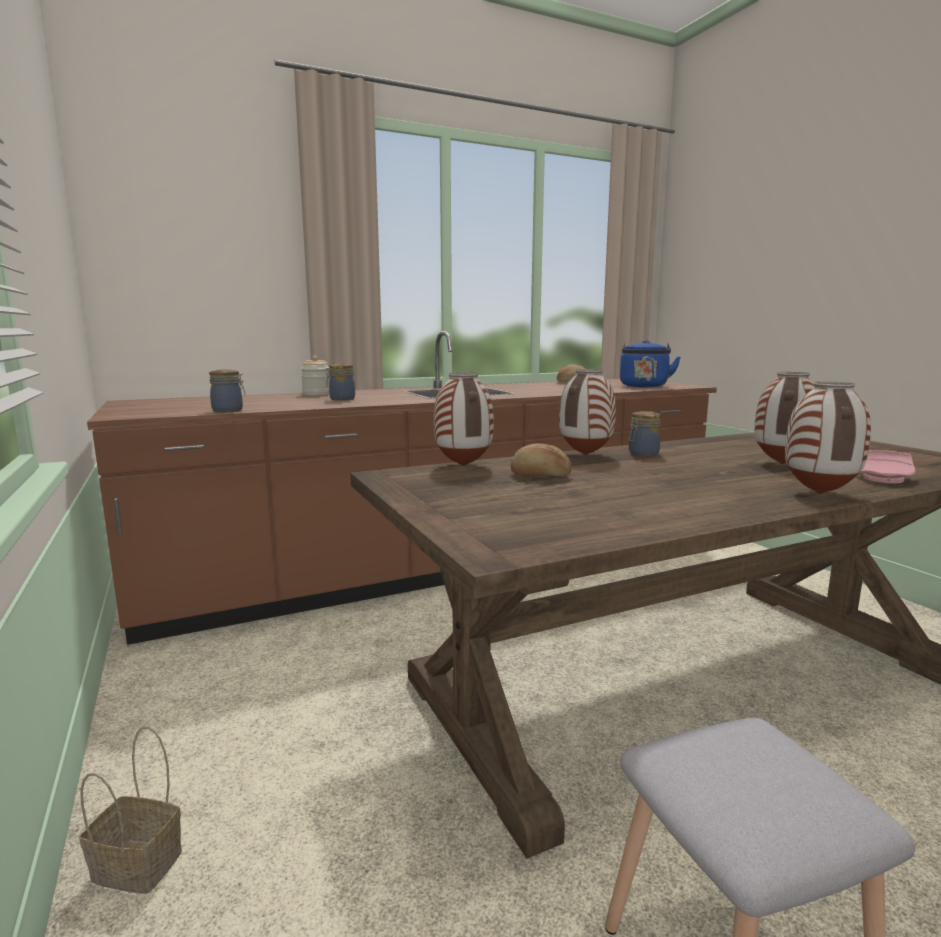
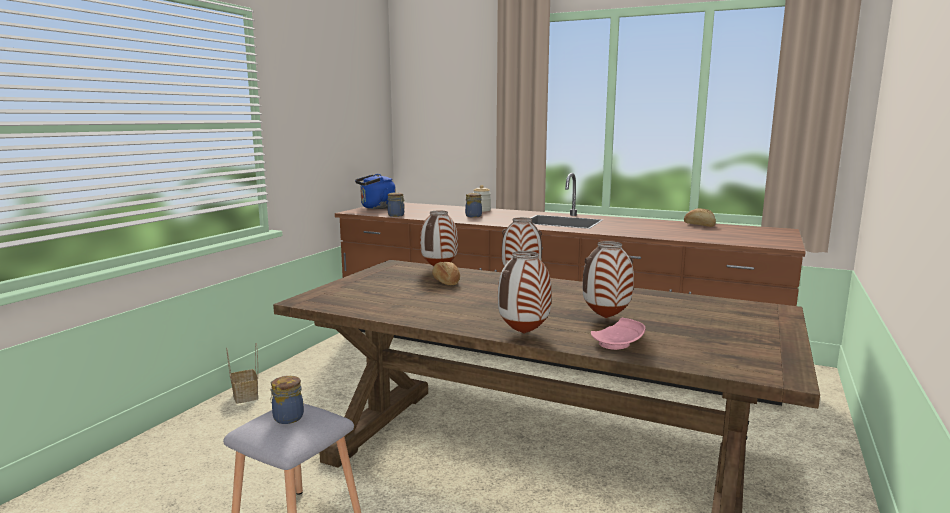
camera: 50 degrees right, 0 degrees up
blue kettle [620,339,681,387] -> blue kettle moved to [355,174,396,209]
jar [629,411,661,456] -> jar moved to [270,376,304,424]

